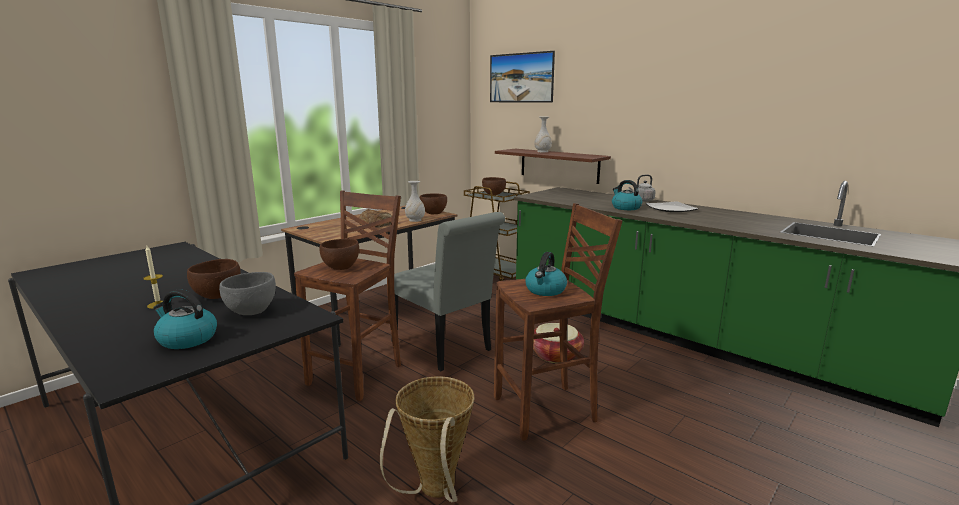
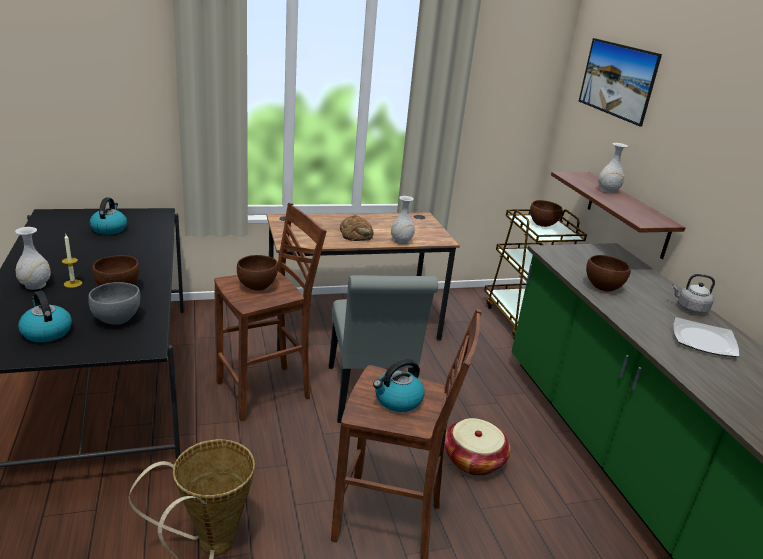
camera: 30 degrees right, 10 degrees up
brown bowl [419,194,447,214] -> brown bowl moved to [586,255,631,292]
kettle [612,180,642,210] -> kettle moved to [90,197,127,235]
none -> white vase [15,227,51,290]

